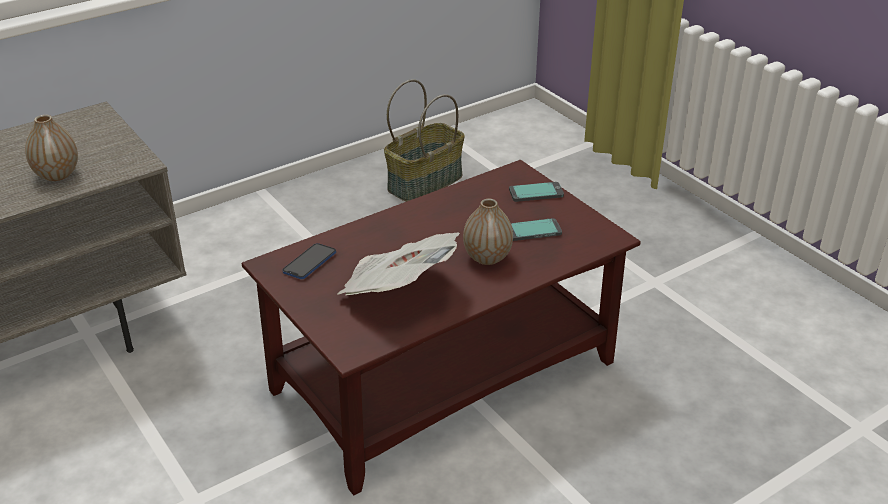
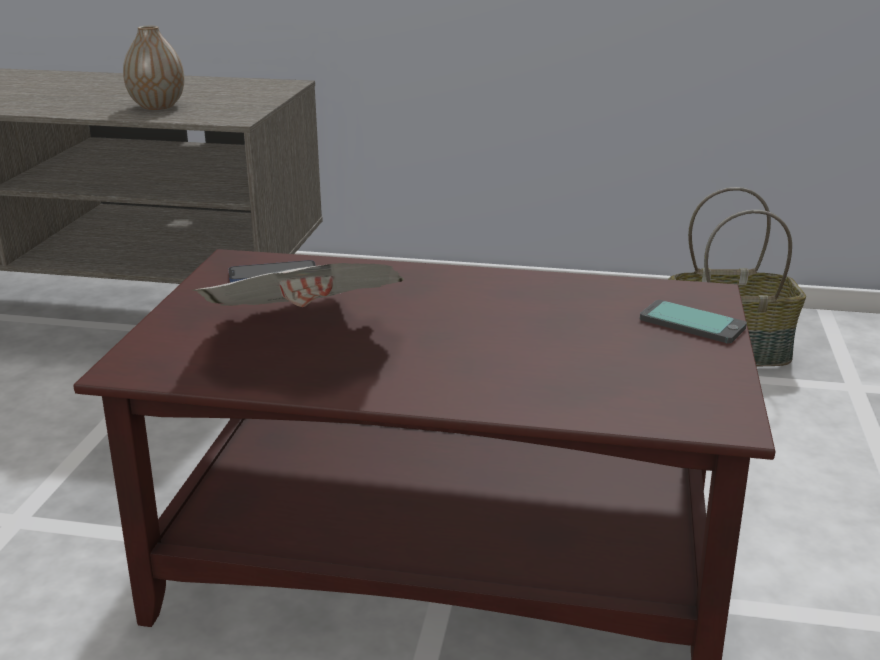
camera: 45 degrees right, 10 degrees down
vase [463,199,513,265] -> none
phone [511,218,562,241] -> none

